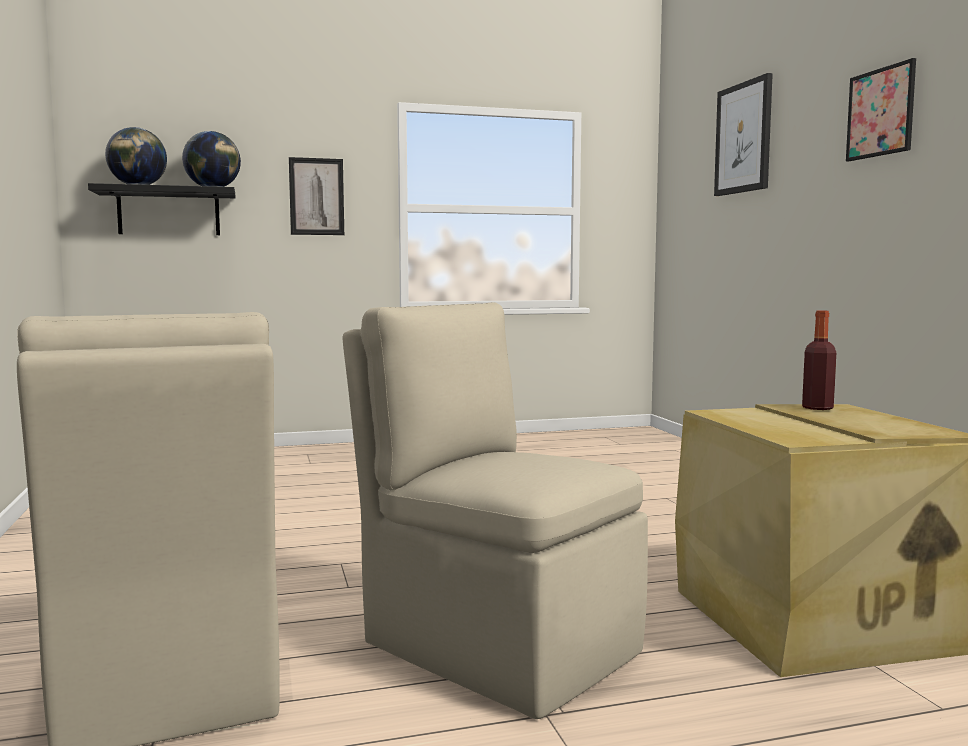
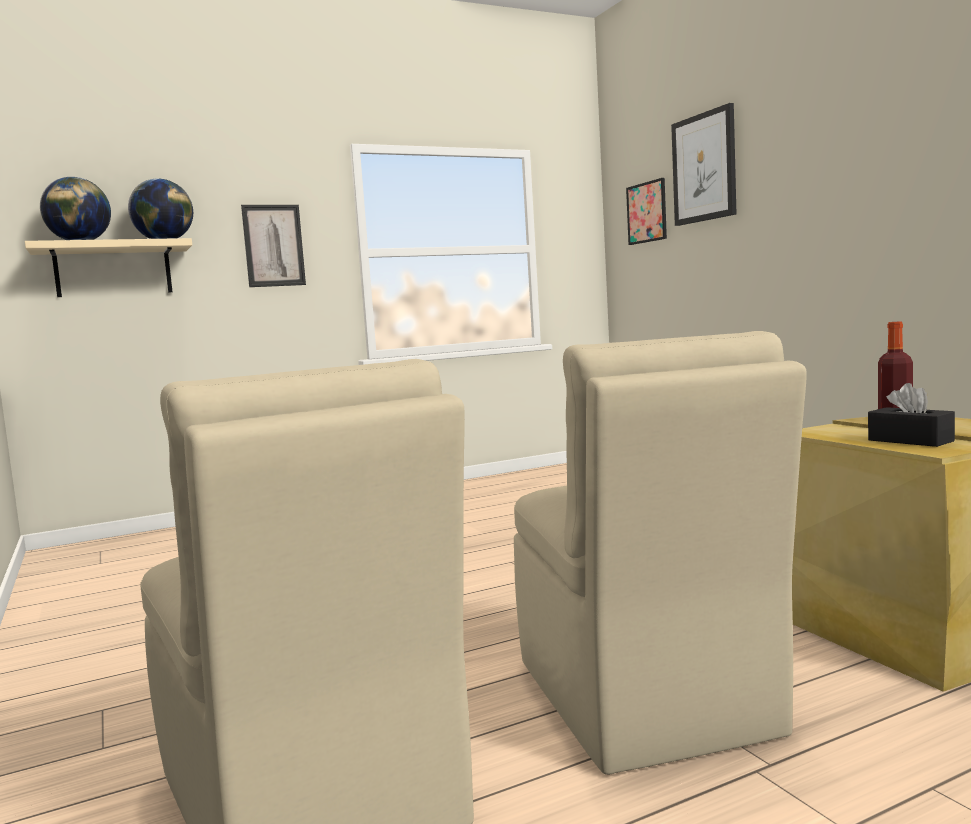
camera: 10 degrees left, 0 degrees up
black shelf [88,183,235,235] -> beige shelf [25,238,192,297]
beige chair [343,302,648,719] -> beige chair turned 135 degrees counterclockwise [514,331,807,775]
picture [846,58,916,161] -> picture moved to [626,178,667,245]
none -> black tissue box [868,383,955,447]

